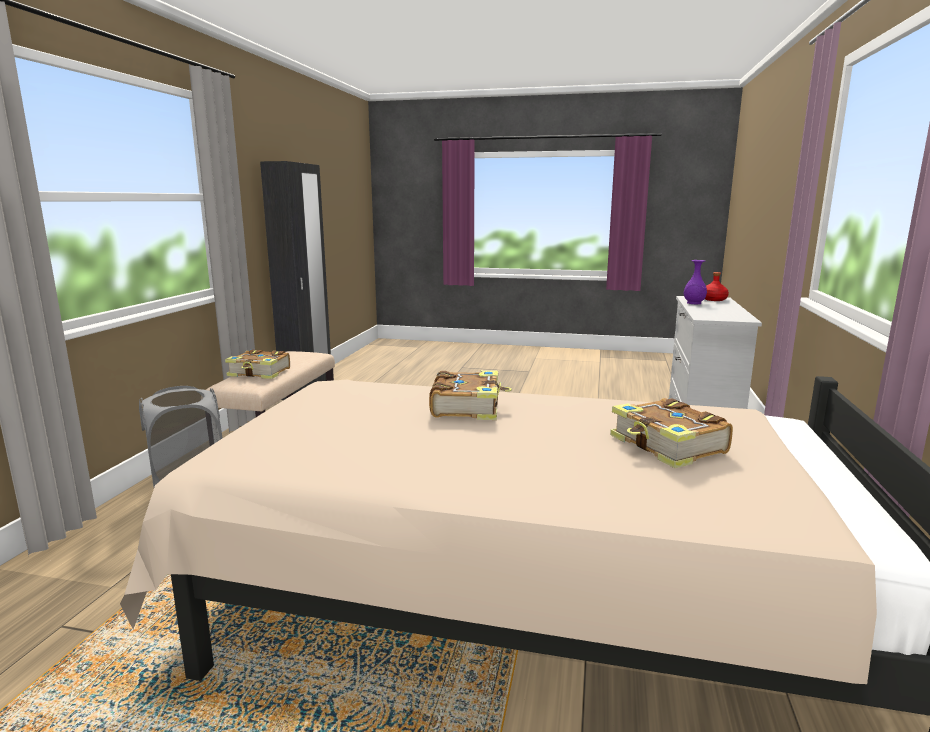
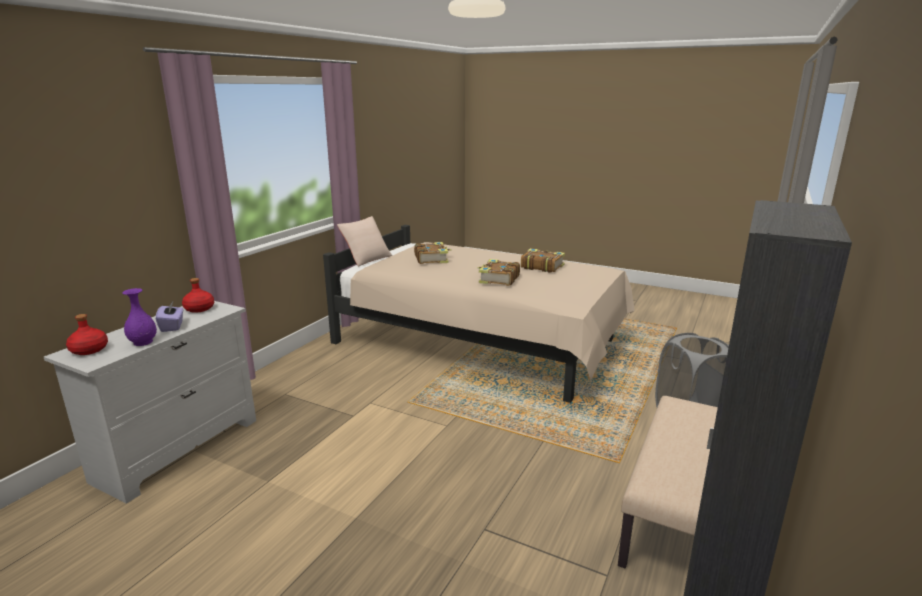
camera: 165 degrees left, 5 degrees up
book [225,350,290,379] -> book moved to [521,248,565,273]
none -> purple tissue box [156,300,183,332]
none -> red bottle [182,278,214,313]
none -> beige pillow [337,216,392,267]

